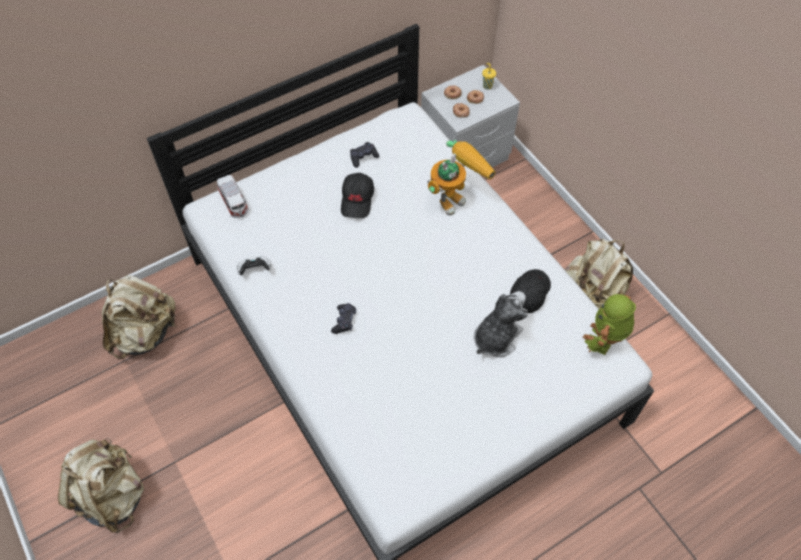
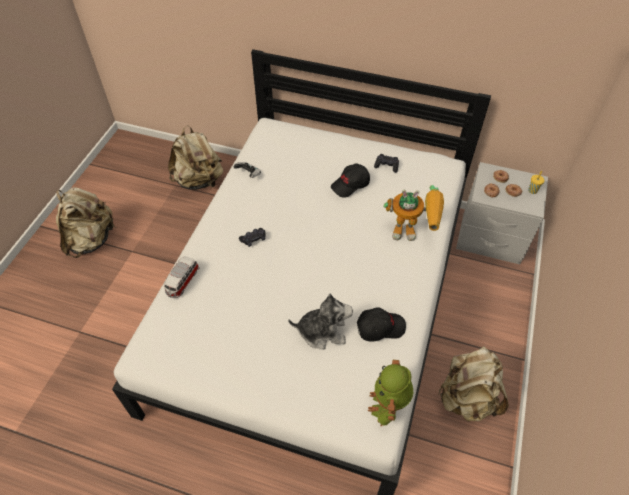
camera: 50 degrees right, 5 degrees down
toy car [217,175,248,218] -> toy car moved to [164,256,199,298]
toy robot [582,294,636,355] -> toy robot turned 75 degrees counterclockwise [368,360,413,427]

